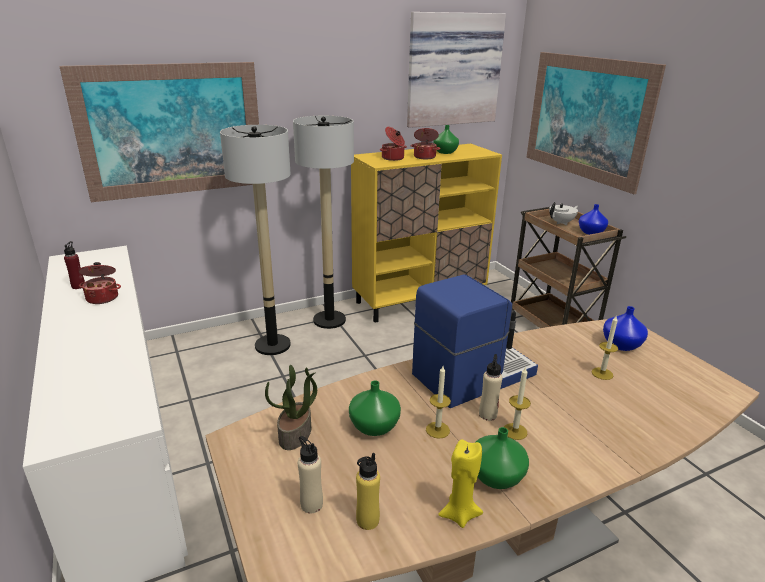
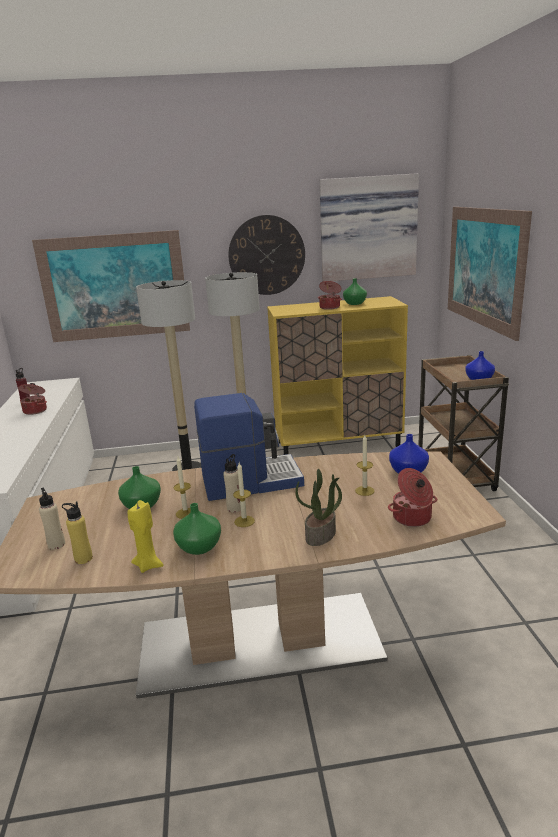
camera: 20 degrees right, 5 degrees down
potted plant [265,365,317,450] -> potted plant moved to [295,469,342,546]
cooking pot [380,127,407,161] -> cooking pot moved to [388,468,437,527]
white teapot [549,202,578,225] -> none
none -> wall clock [228,215,305,295]

